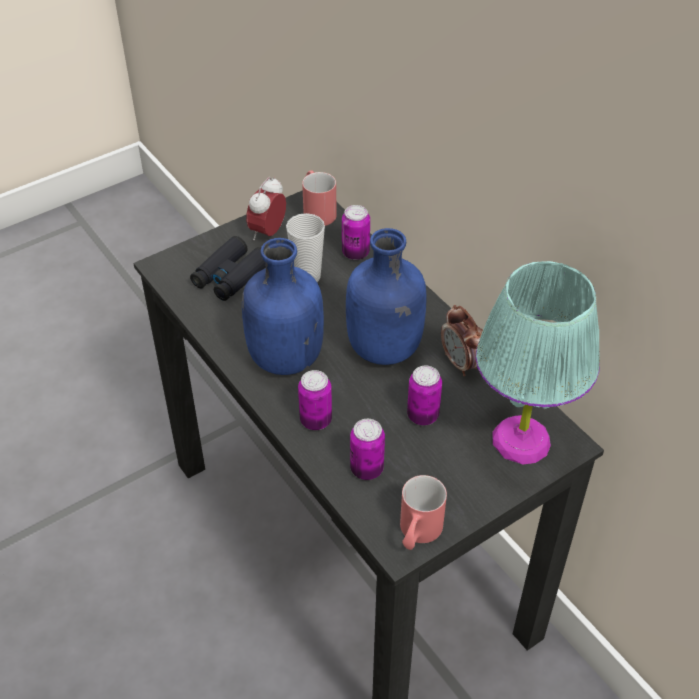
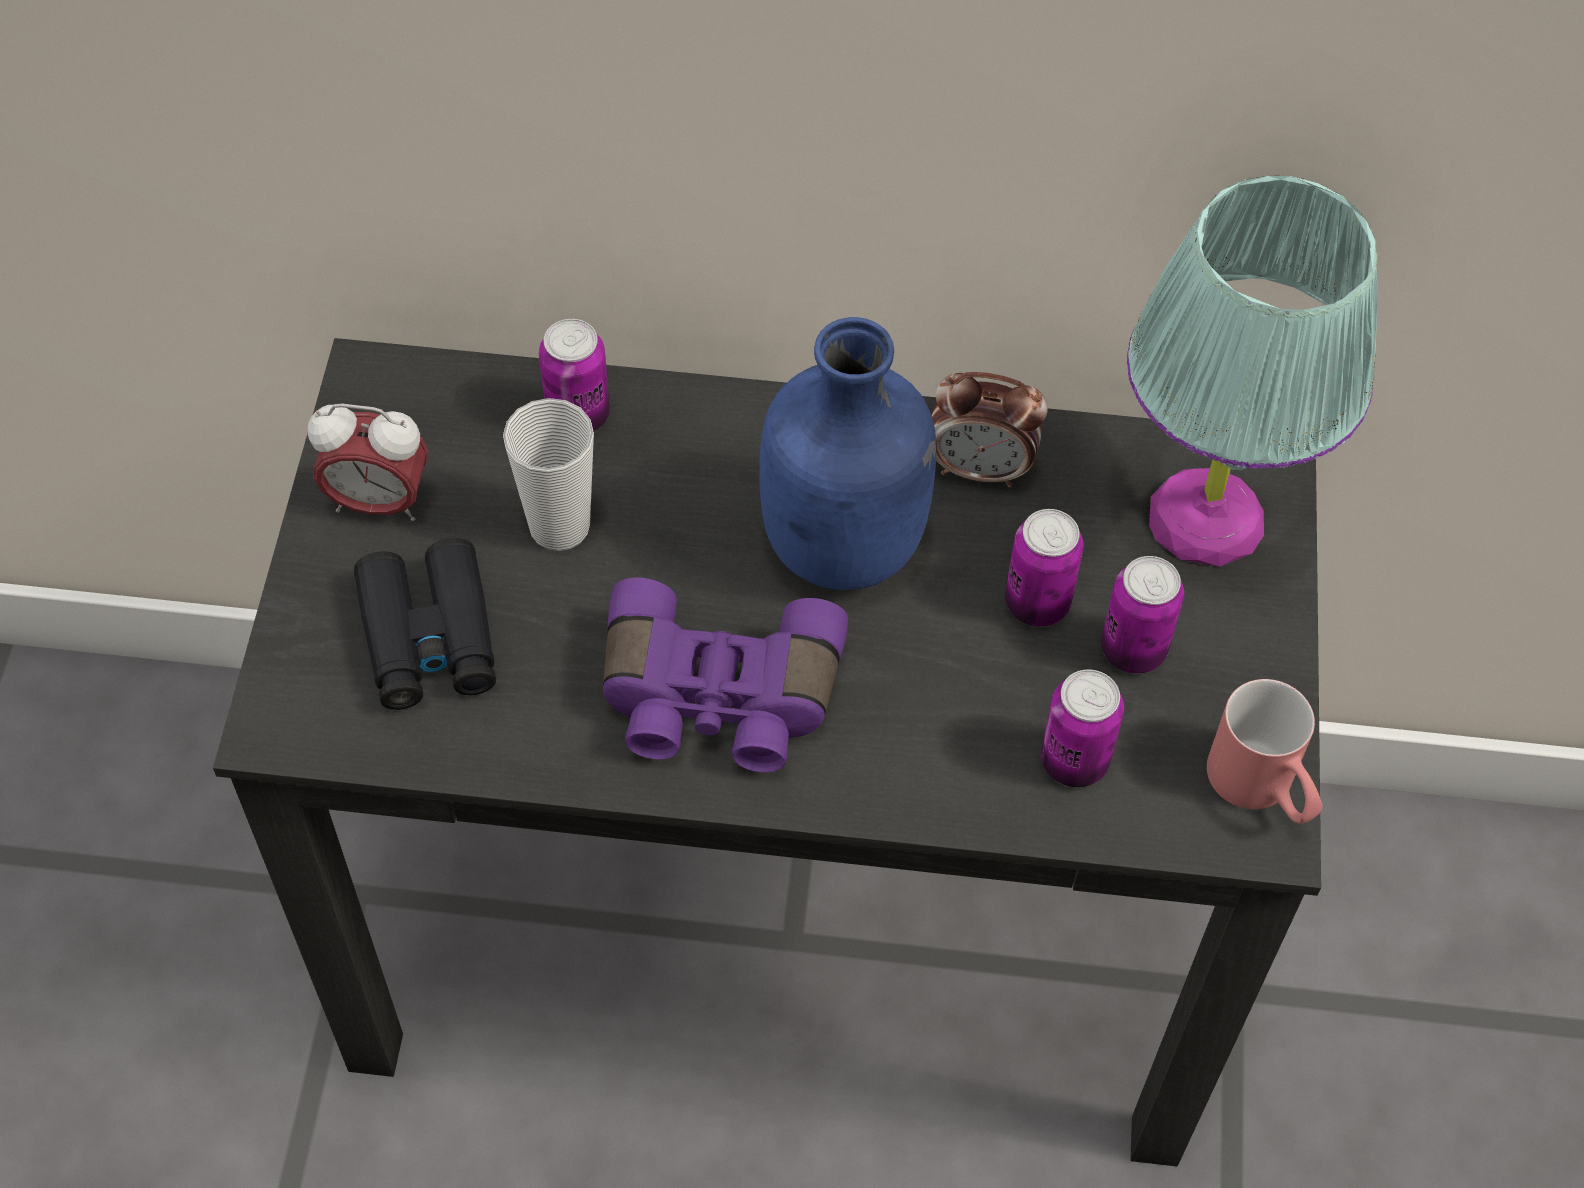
camera: 50 degrees left, 10 degrees up
blue bottle [242,238,324,375] -> purple binoculars [603,578,848,772]
alarm clock [246,177,286,240] -> alarm clock turned 60 degrees counterclockwise [308,404,428,521]
can [298,370,332,430] -> can moved to [1101,556,1184,673]
red mug [302,170,337,226] -> none

